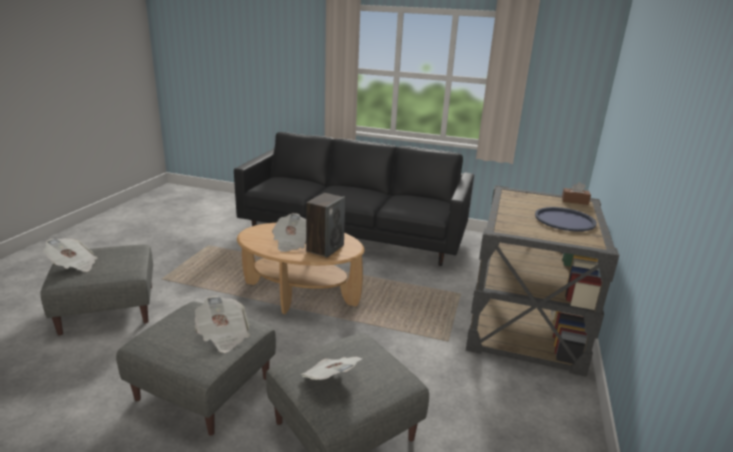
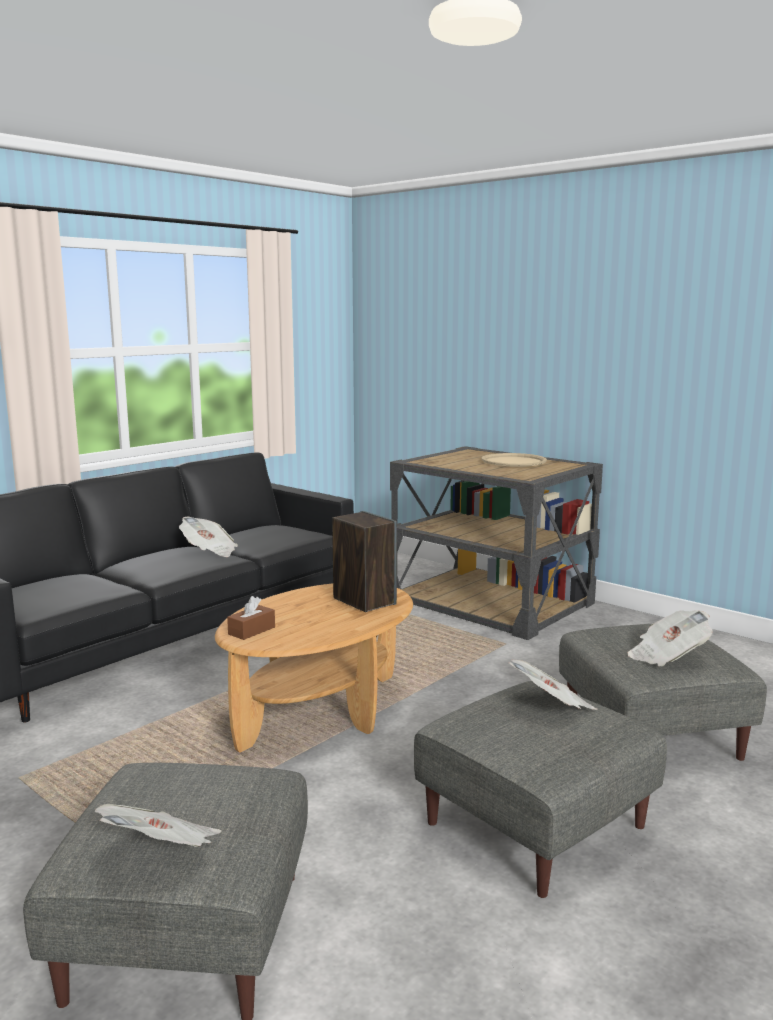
camera: 65 degrees left, 10 degrees down
newspaper [272,213,306,252] -> newspaper moved to [179,517,238,557]
blue tray [535,207,597,232] -> beige tray [482,453,547,467]
brown tissue box [562,182,591,205] -> brown tissue box moved to [227,596,275,640]

